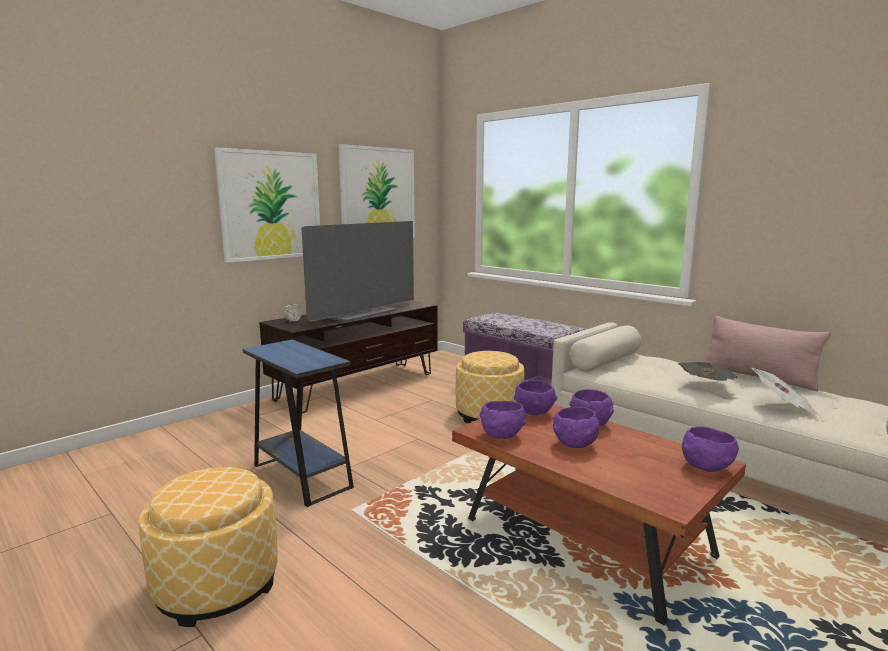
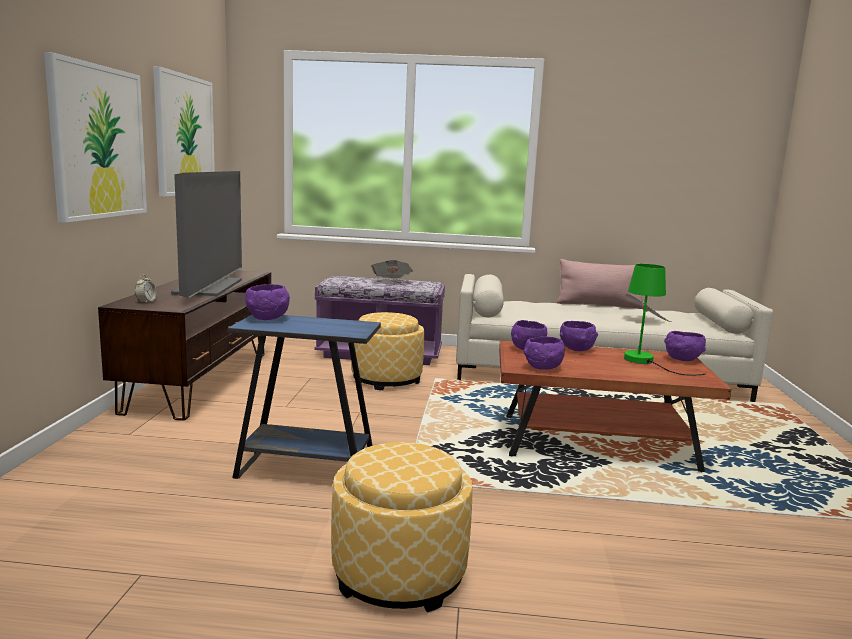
camera: 40 degrees left, 0 degrees up
purple bowl [553,407,600,448] -> purple bowl moved to [245,284,290,320]
newspaper [678,362,738,381] -> newspaper moved to [371,260,413,278]
none -> green table lamp [624,264,706,376]

